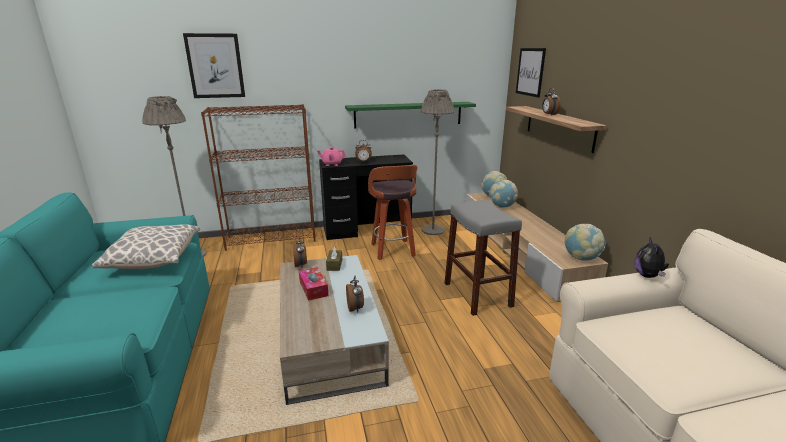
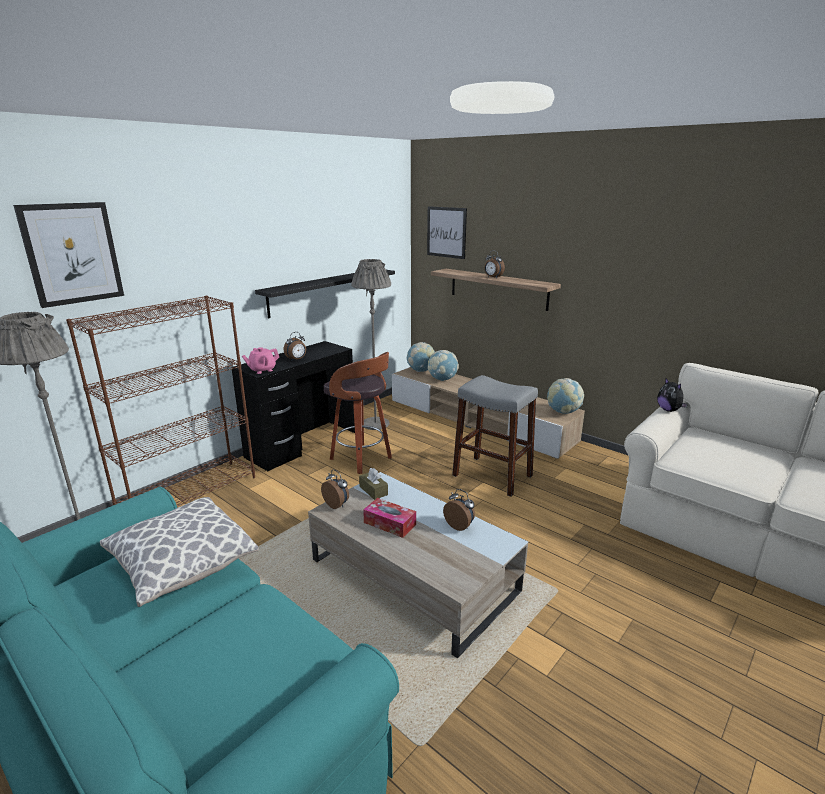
camera: 35 degrees left, 0 degrees up
green shelf [345,102,476,129] -> black shelf [255,270,395,318]

